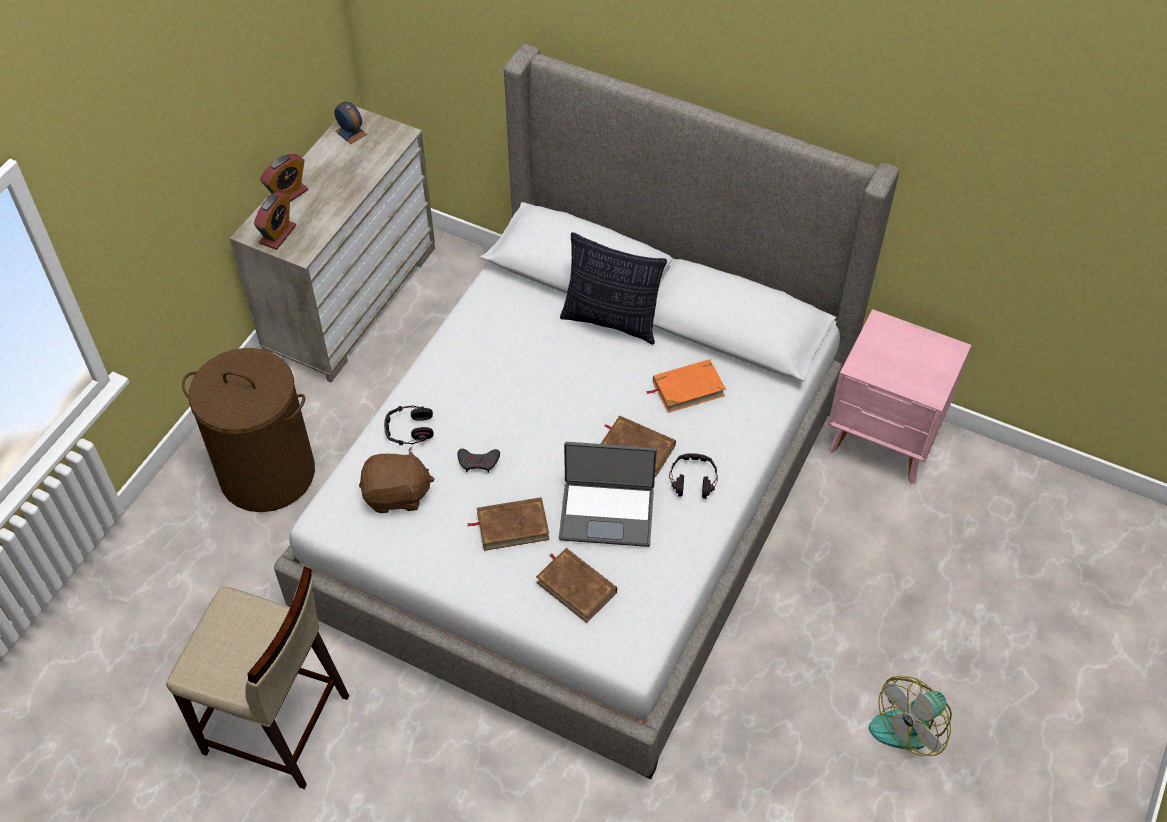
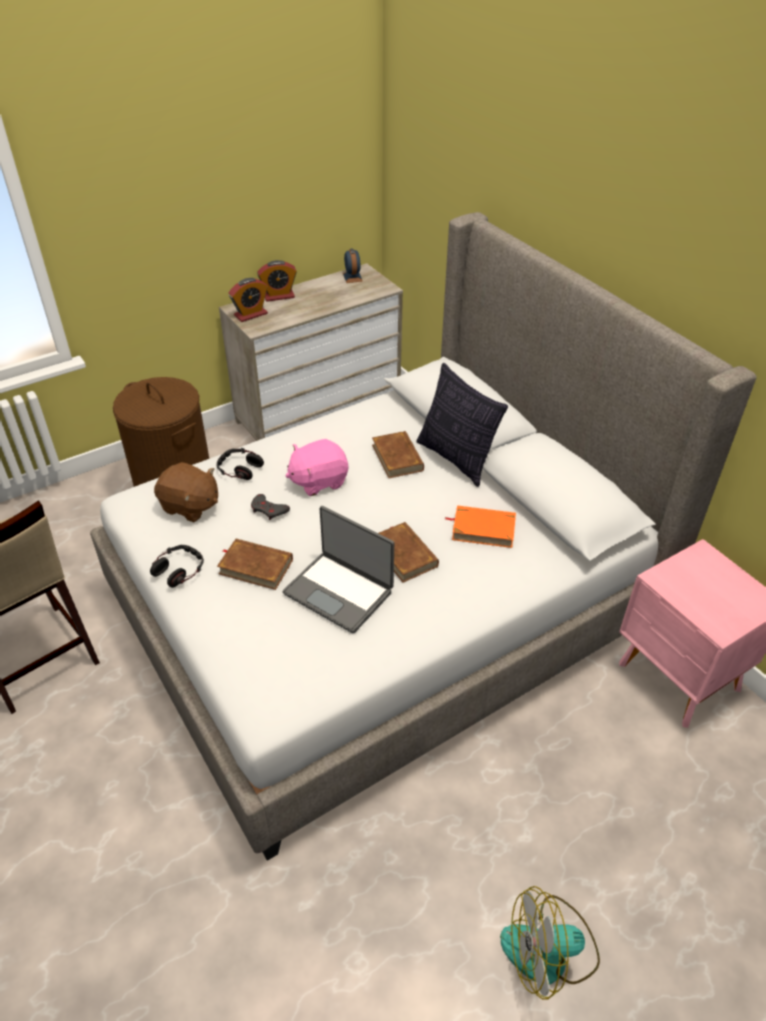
camera: 30 degrees right, 10 degrees down
brown book [536,548,617,623] -> brown book moved to [372,431,424,478]
headphones [669,453,718,499] -> headphones moved to [150,545,204,588]
none -> pink plush toy [286,439,348,496]

